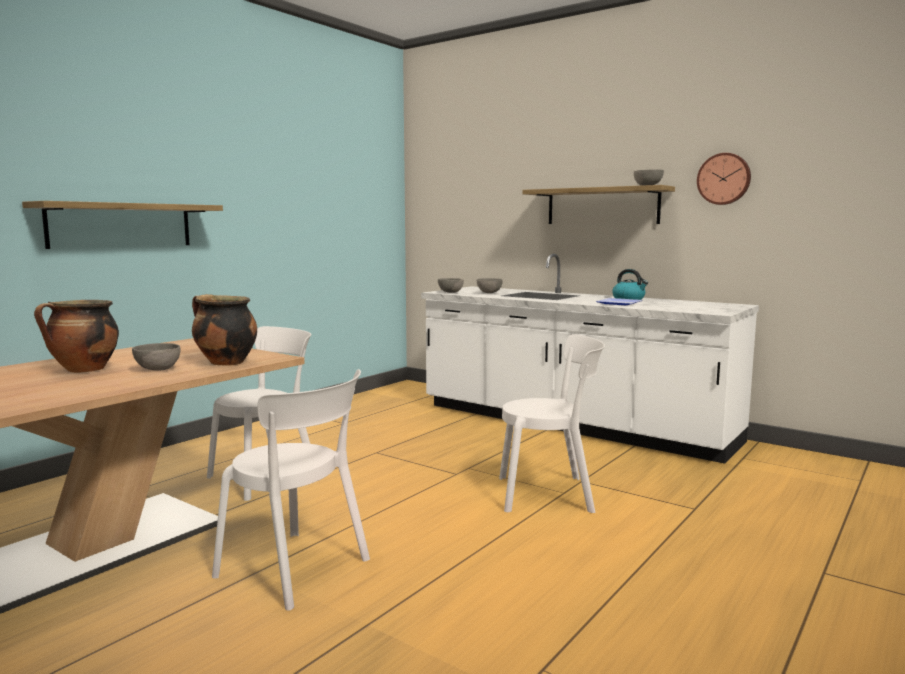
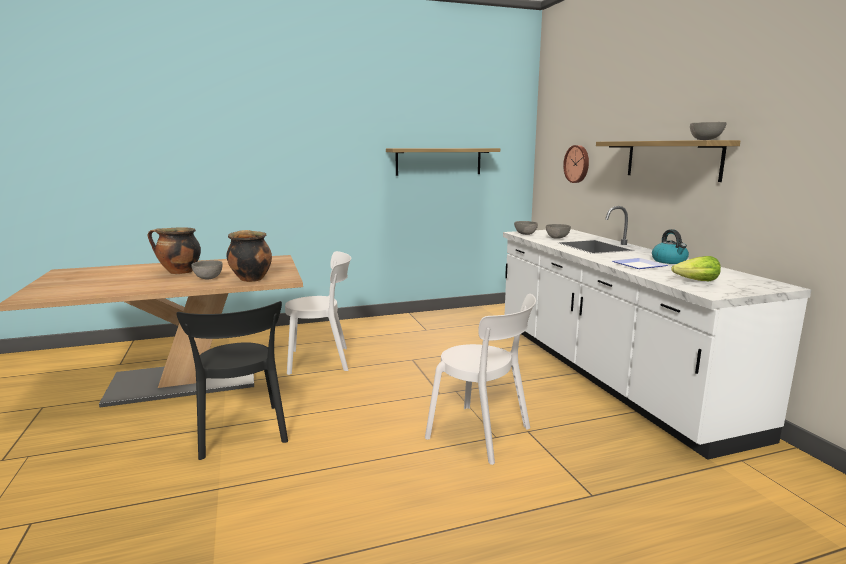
camera: 35 degrees right, 5 degrees up
shelf [22,201,223,249] -> shelf moved to [386,148,500,176]
white chair [212,369,370,611] -> black chair [176,301,288,460]
wall clock [697,153,751,205] -> wall clock moved to [563,145,589,183]
none -> lettuce [671,256,721,281]

